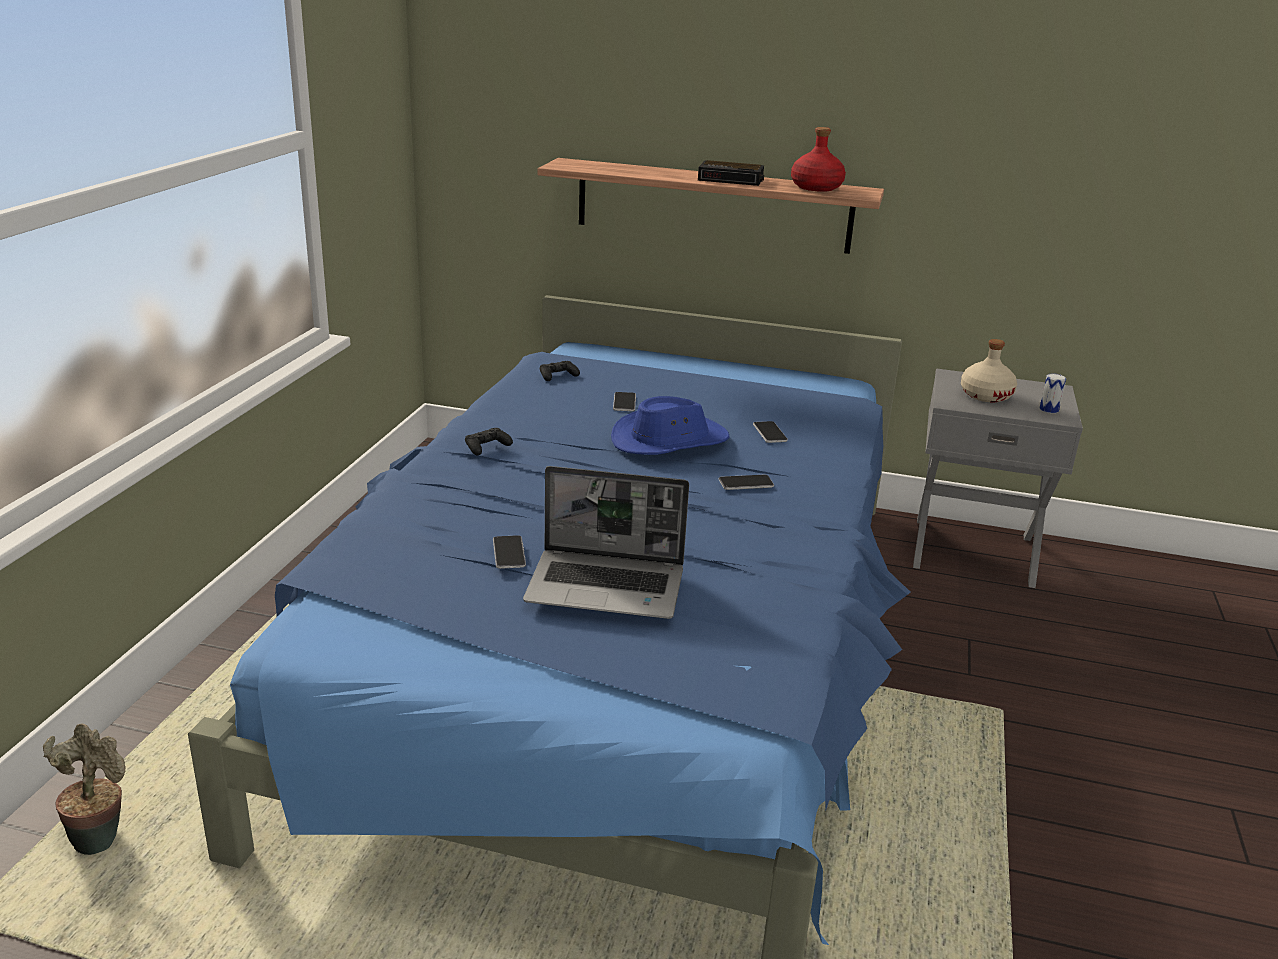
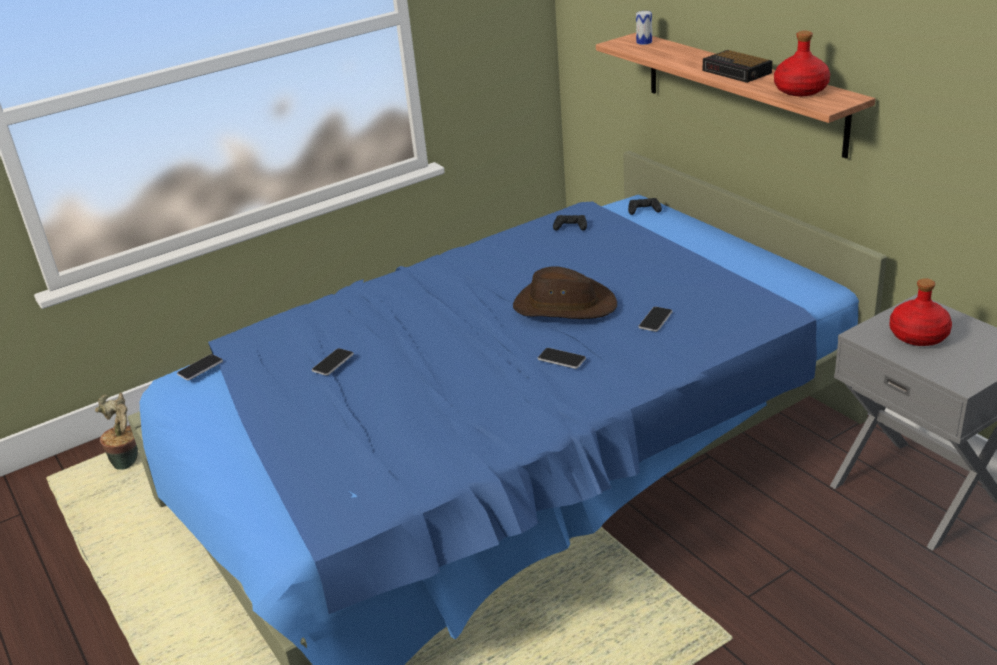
camera: 45 degrees right, 5 degrees up
black game controller [465,428,513,455] -> black game controller moved to [628,198,662,215]
laptop [523,466,689,619] -> none
blue hat [611,396,730,455] -> brown hat [513,266,617,319]
phone [613,392,636,411] -> phone moved to [177,354,223,380]
beige bottle [961,339,1017,402] -> red bottle [890,278,952,346]
can [1040,374,1066,413] -> can moved to [636,11,652,45]

